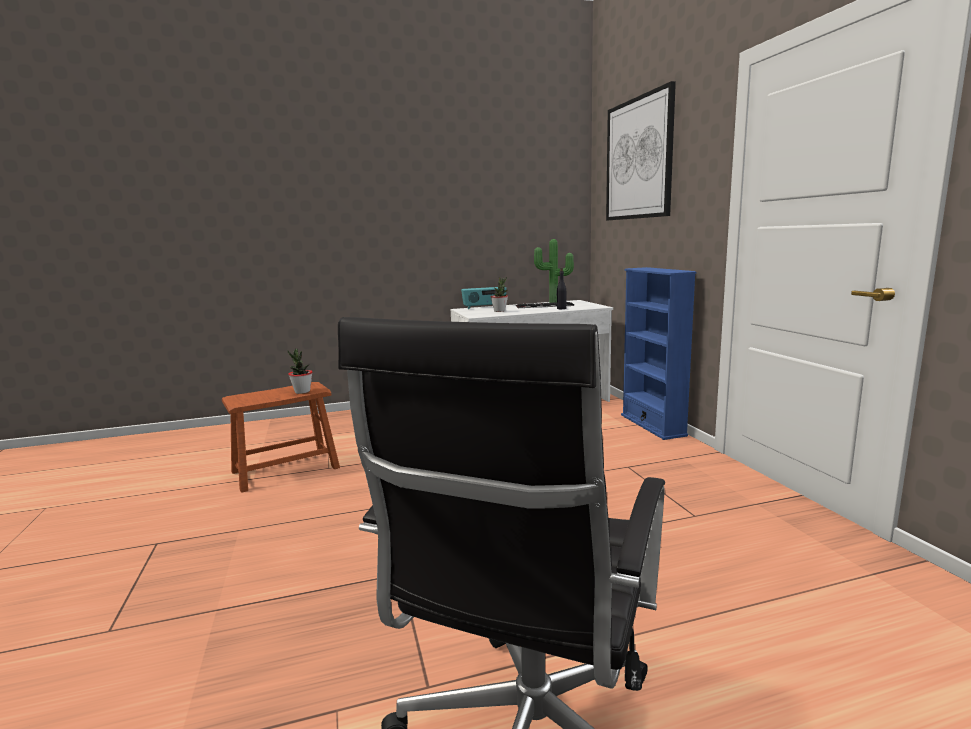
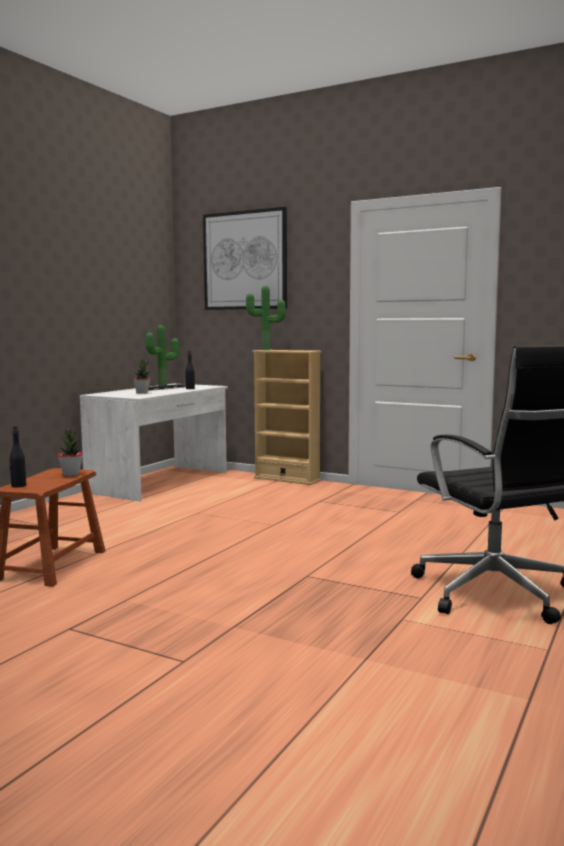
camera: 45 degrees left, 5 degrees down
radio [461,287,507,309] -> none
blue bookcase [621,267,696,440] -> beige bookcase [252,350,321,485]
none -> black bottle [9,425,26,488]
none -> potted plant [246,286,286,350]

